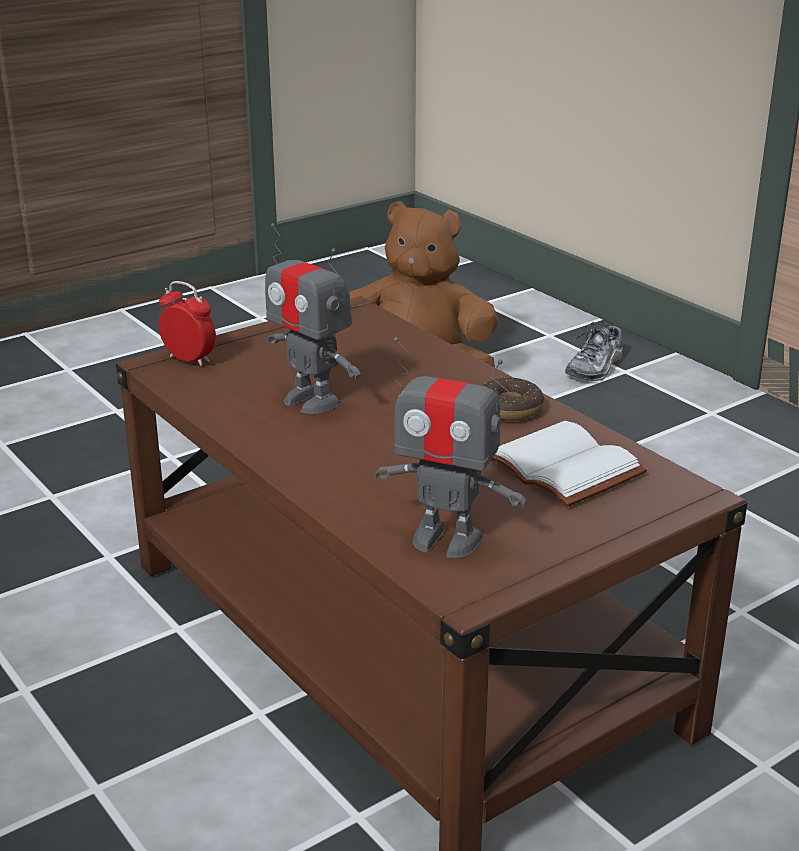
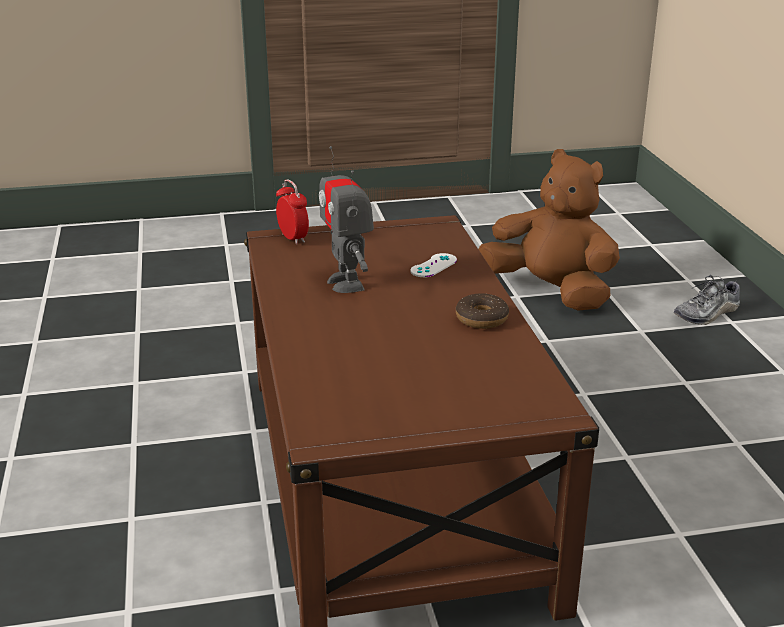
camera: 25 degrees right, 0 degrees up
toy robot [374,337,526,558] -> none
white book [492,421,647,506] -> none
none -> white game controller [410,253,457,277]

